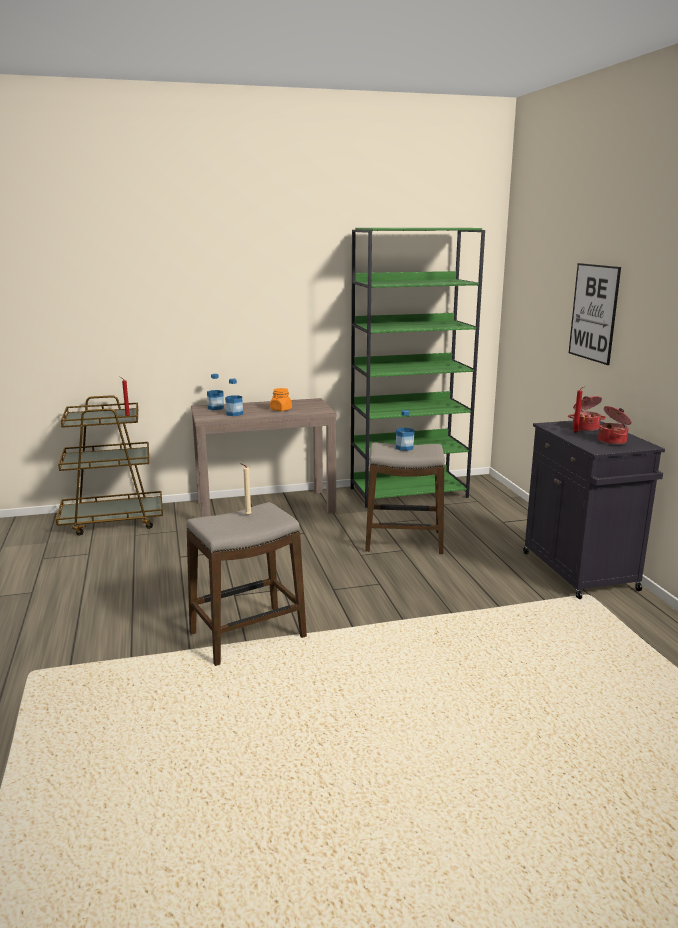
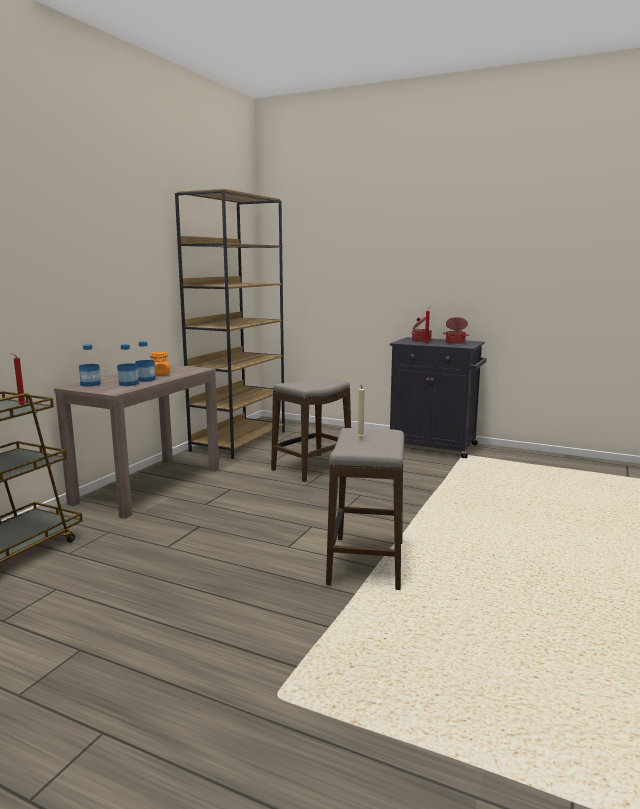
camera: 50 degrees left, 5 degrees down
green bookcase [351,228,485,508] -> brown bookcase [175,189,285,459]
bottle [396,410,415,451] -> bottle moved to [135,341,156,382]
picture [569,263,621,365] -> none

